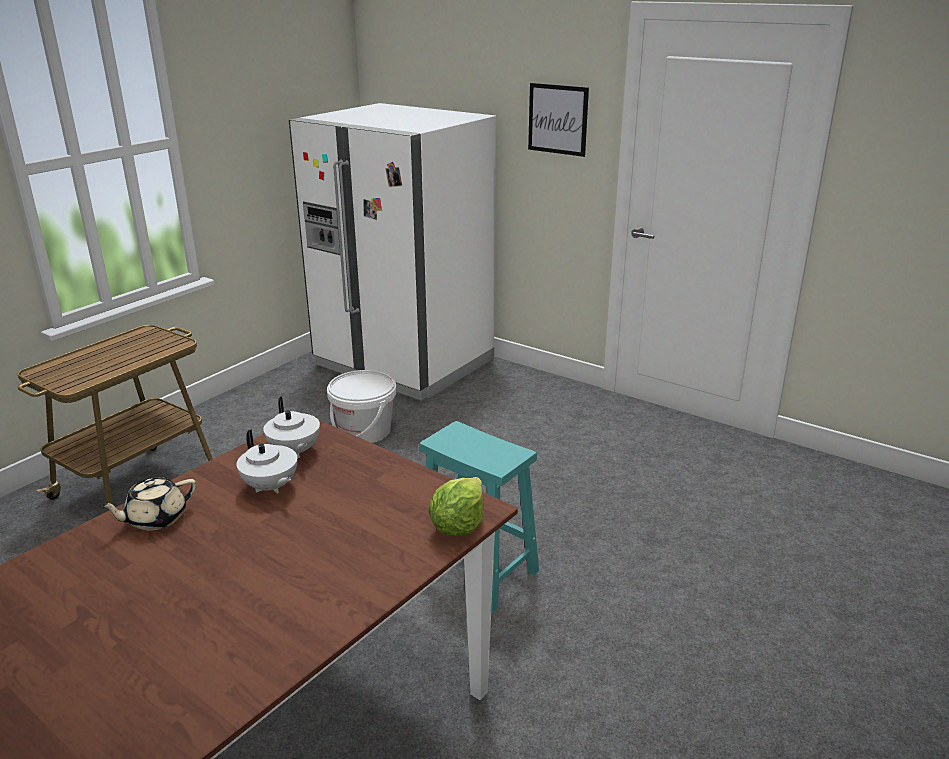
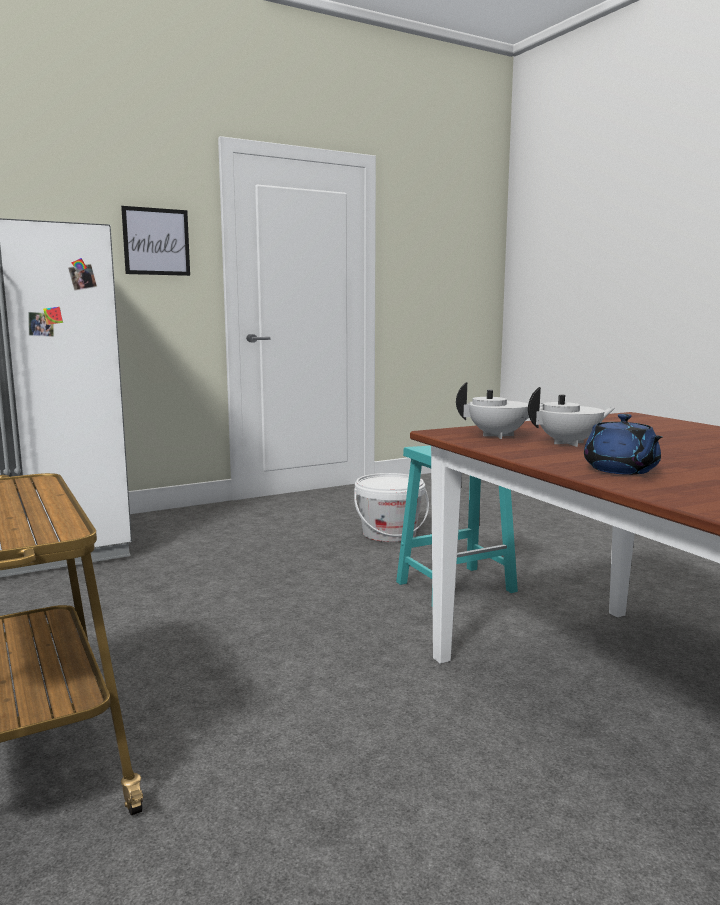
camera: 65 degrees left, 15 degrees down
beige teapot [99,477,196,531] -> blue teapot [584,414,663,475]
white bucket [327,370,397,443] -> white bucket moved to [354,473,429,542]
lettuce [428,477,484,536] -> none

